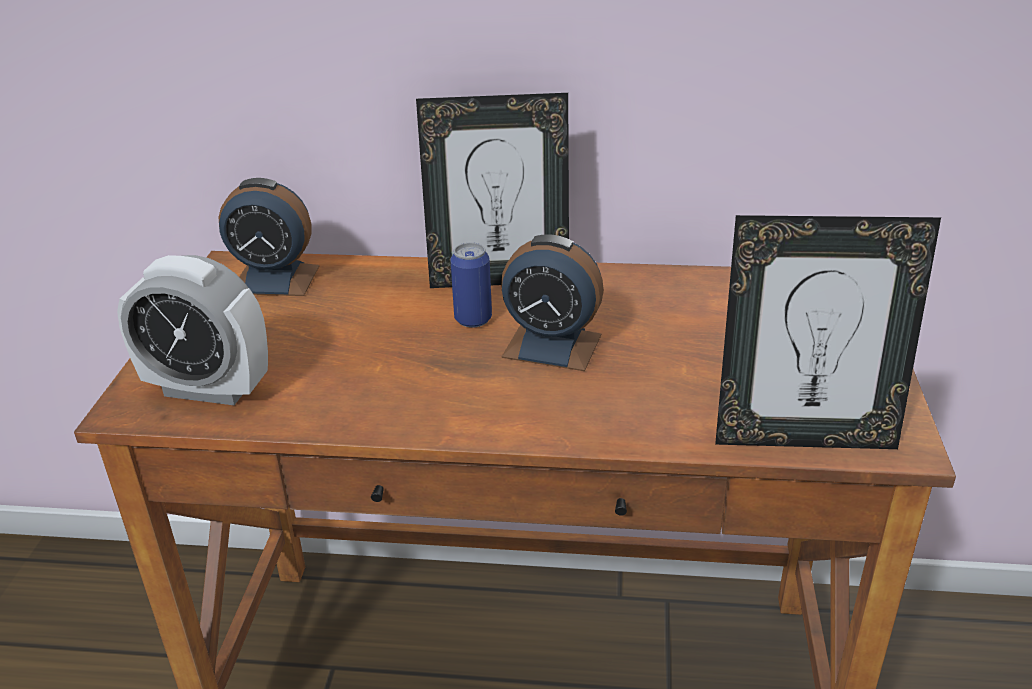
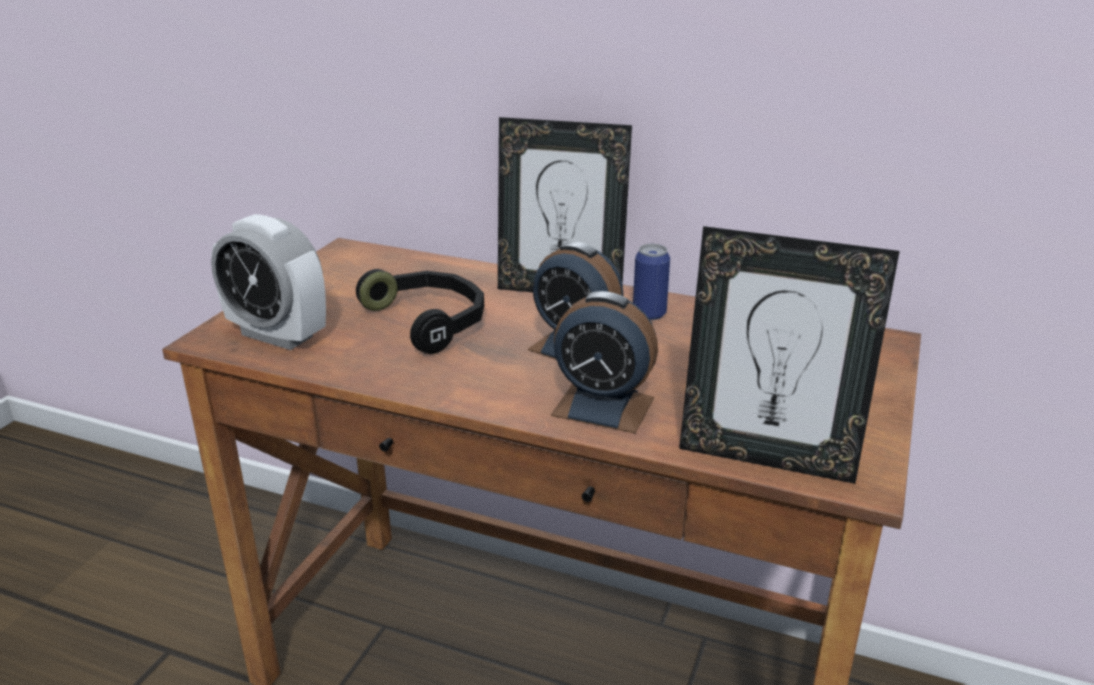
camera: 15 degrees right, 5 degrees down
alarm clock [218,178,319,296] -> alarm clock moved to [551,291,658,433]
can [450,242,492,328] -> can moved to [633,244,670,320]
none -> black headphones [356,269,484,354]

